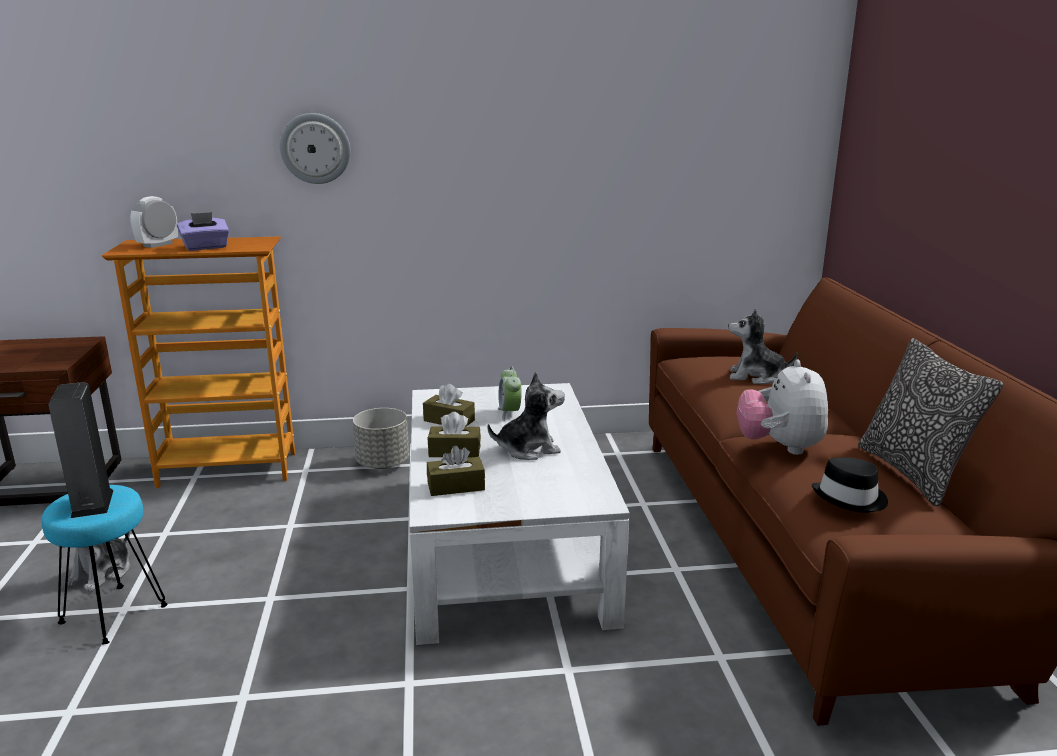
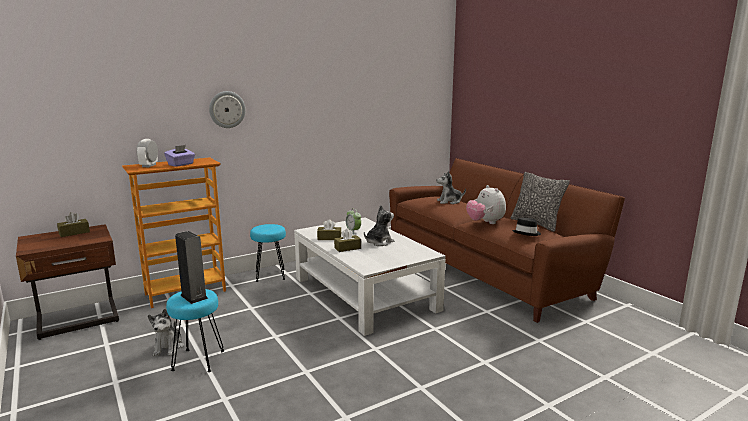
camera: 25 degrees left, 5 degrees down
grey planter [353,408,409,469] -> turquoise stool [250,224,286,282]
brown tissue box [427,446,485,496] -> brown tissue box moved to [57,212,90,237]

